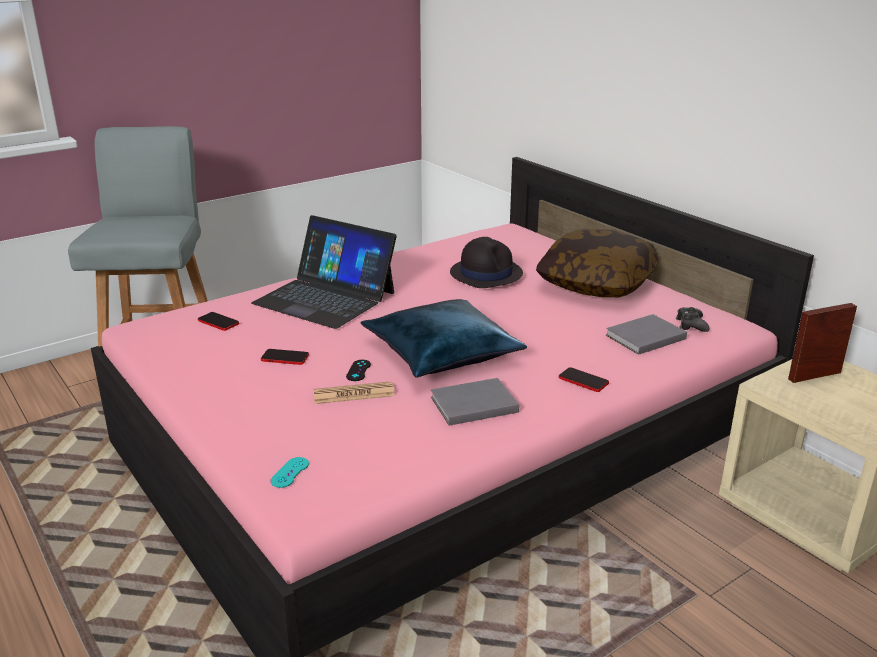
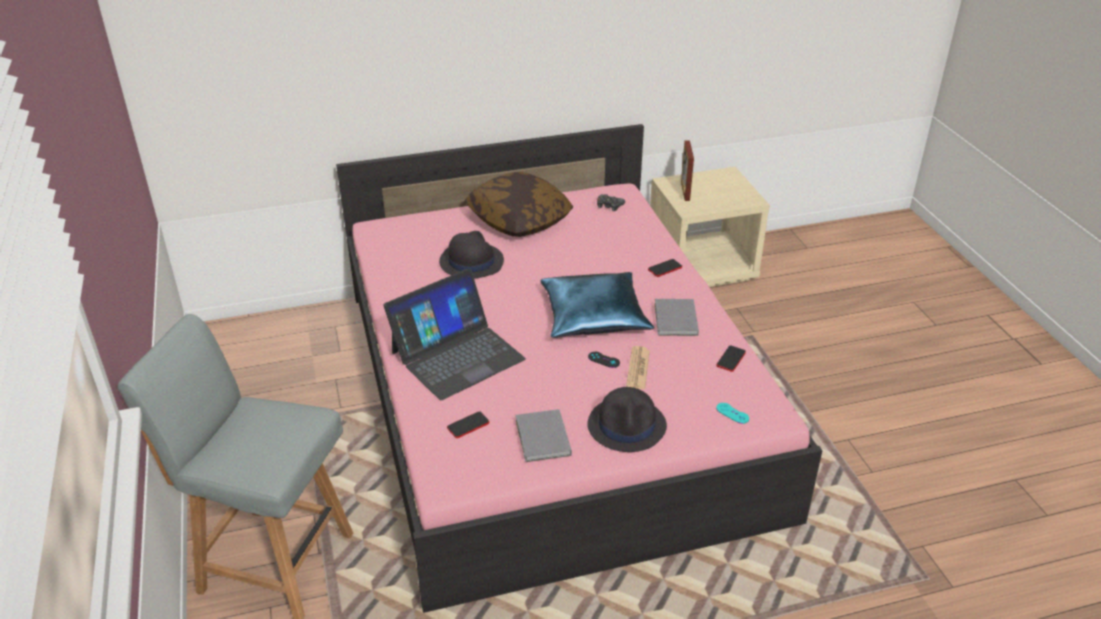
camera: 70 degrees left, 10 degrees up
phone [261,349,309,365] -> phone moved to [717,345,746,372]
grey book [606,314,687,355] -> grey book moved to [515,409,572,462]
none -> black hat [587,387,667,452]

